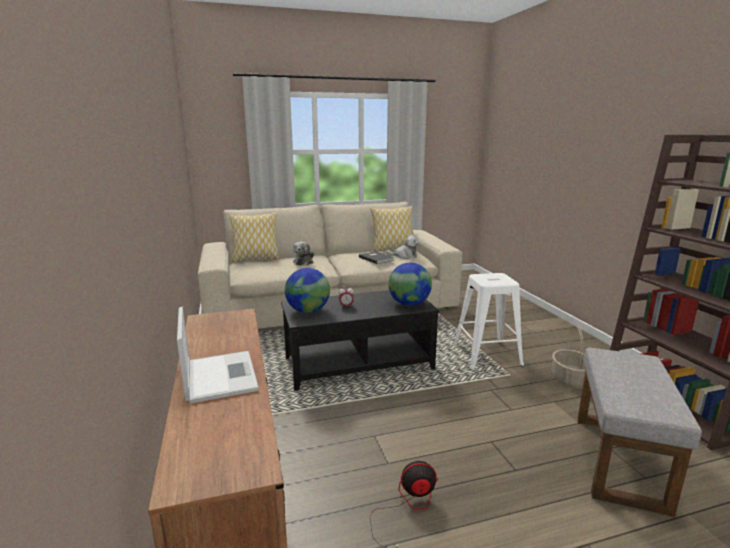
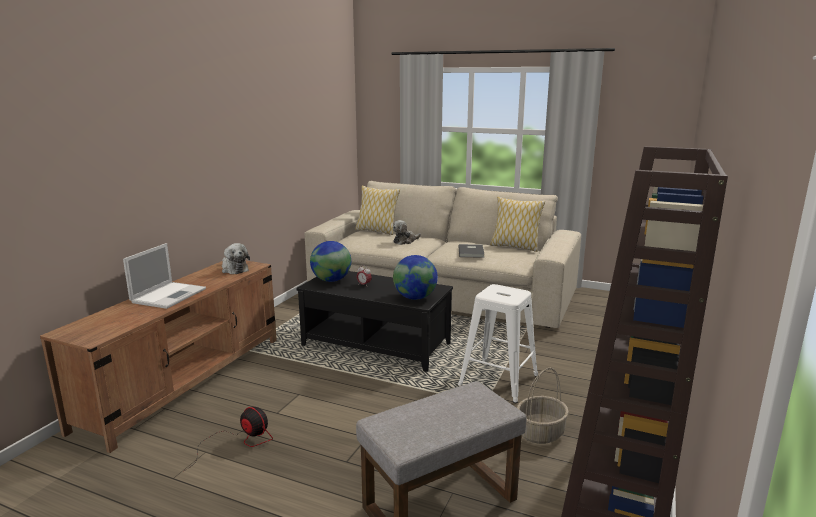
camera: 40 degrees right, 0 degrees up
plush toy [386,235,419,259] -> plush toy moved to [222,243,250,274]

